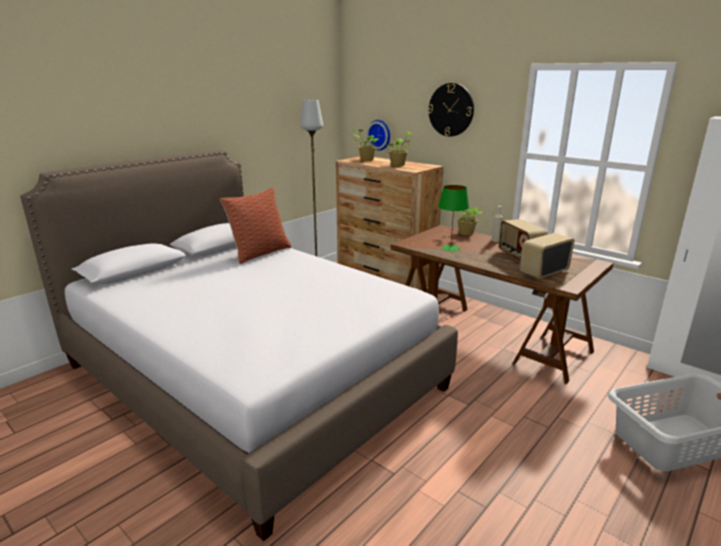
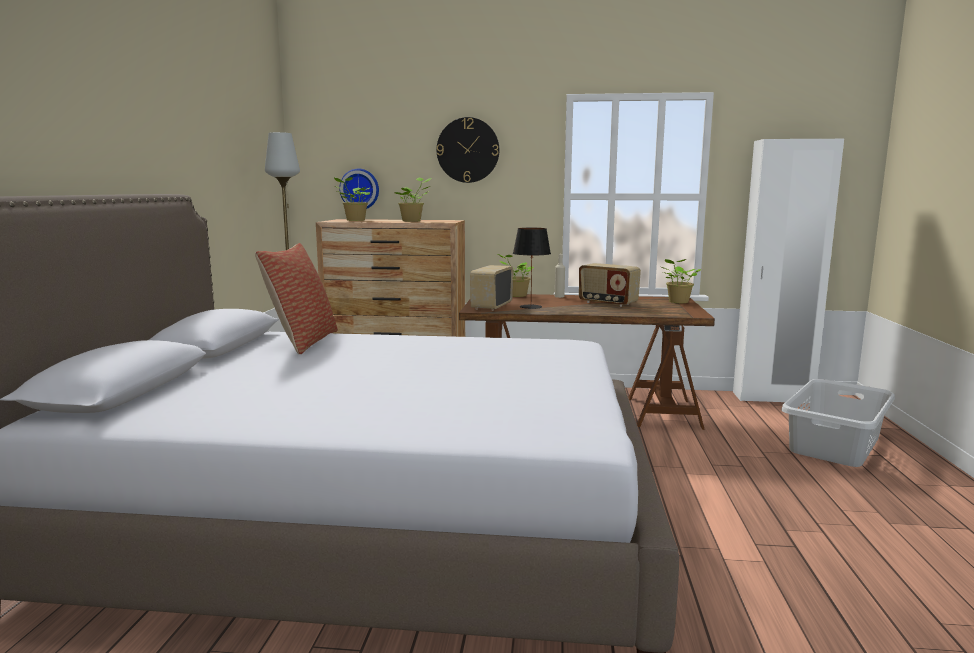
camera: 35 degrees left, 10 degrees down
green table lamp [438,185,469,251] -> black table lamp [513,228,551,309]
radio [520,233,575,279] -> radio moved to [470,265,513,311]
none -> potted plant [662,259,701,303]

